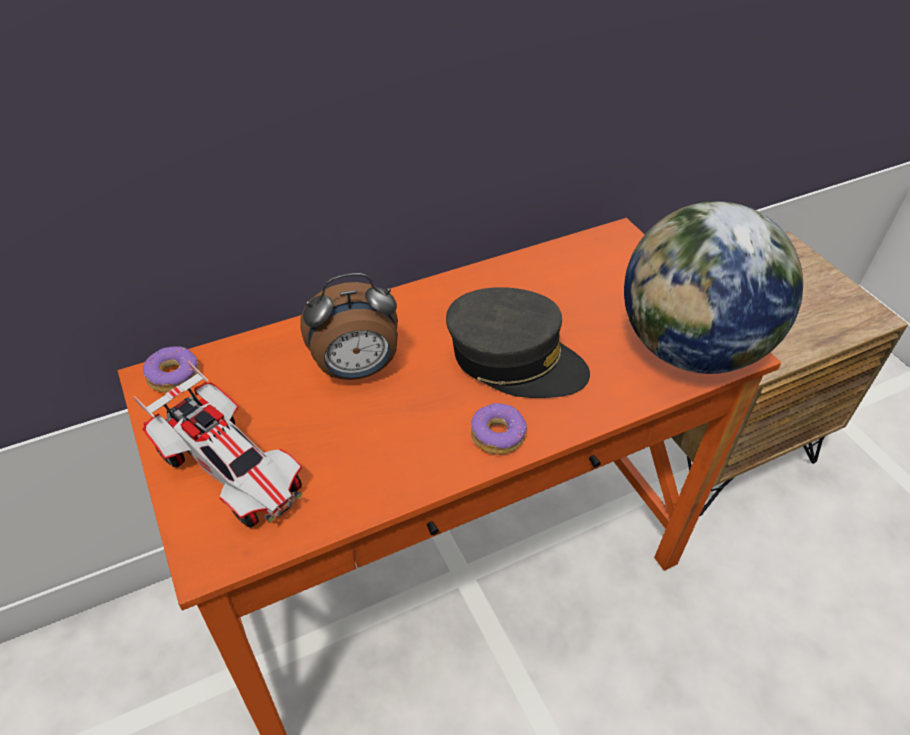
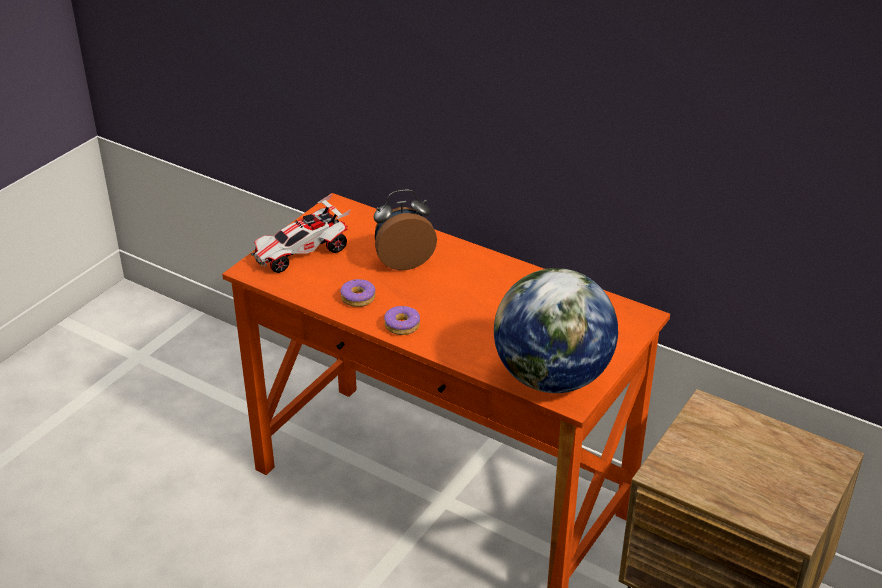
camera: 60 degrees right, 10 degrees down
toy car [134,361,302,528] -> toy car turned 45 degrees clockwise [251,194,351,273]
donut [143,346,199,393] -> donut moved to [340,279,375,307]
alarm clock [300,273,398,380] -> alarm clock turned 120 degrees clockwise [374,189,437,270]
grey cap [446,287,590,398] -> none

